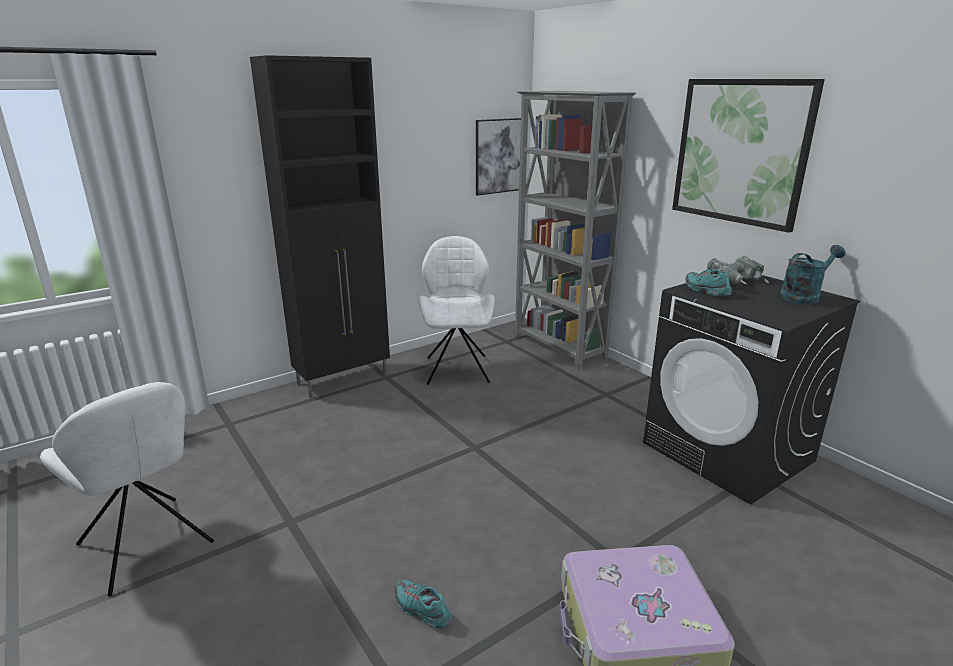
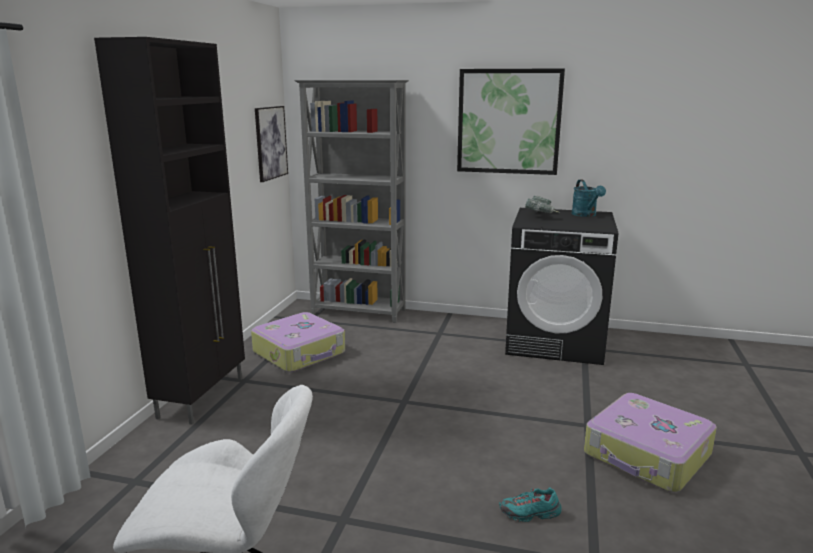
camera: 40 degrees left, 5 degrees down
white chair [419,236,495,385] -> suitcase [251,312,345,372]
turquoise shoe [685,268,732,296] -> none
turquoise watering can [780,245,846,304] -> turquoise watering can turned 150 degrees clockwise [572,180,606,217]

